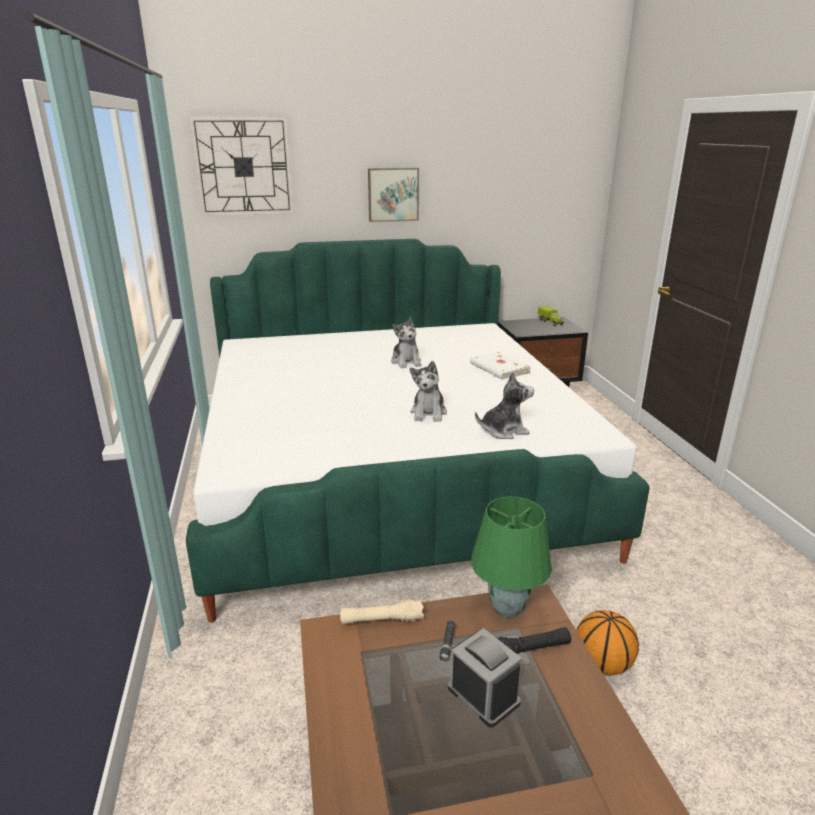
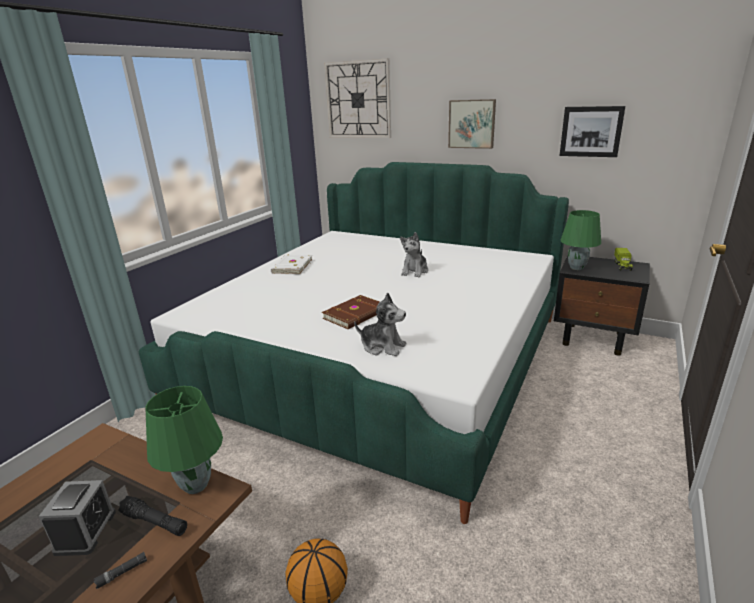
camera: 40 degrees right, 0 degrees up
beige flashlight [340,600,424,624] -> none
plush toy [410,361,447,422] -> brown book [322,295,379,329]
black flashlight [439,620,456,662] -> black flashlight moved to [93,552,147,589]
white book [470,352,531,380] -> white book moved to [271,254,313,274]
none -> picture [560,106,625,157]
none -> green table lamp [561,210,601,270]

